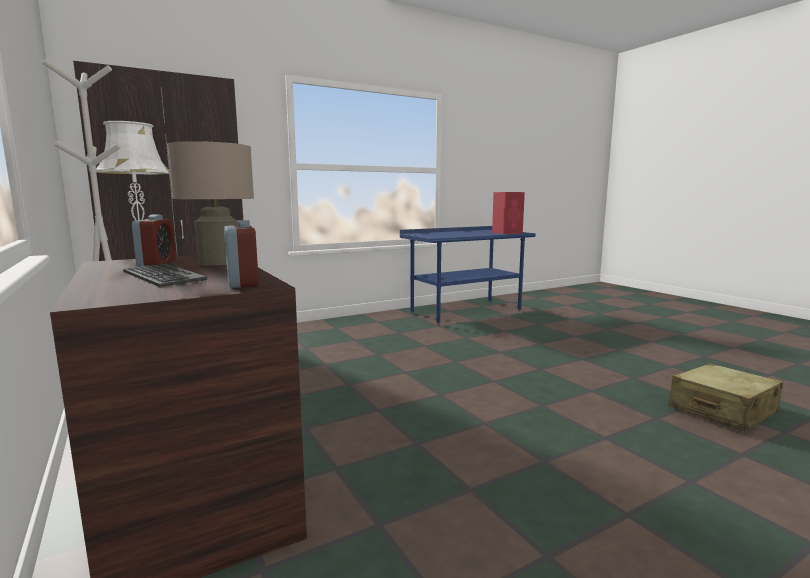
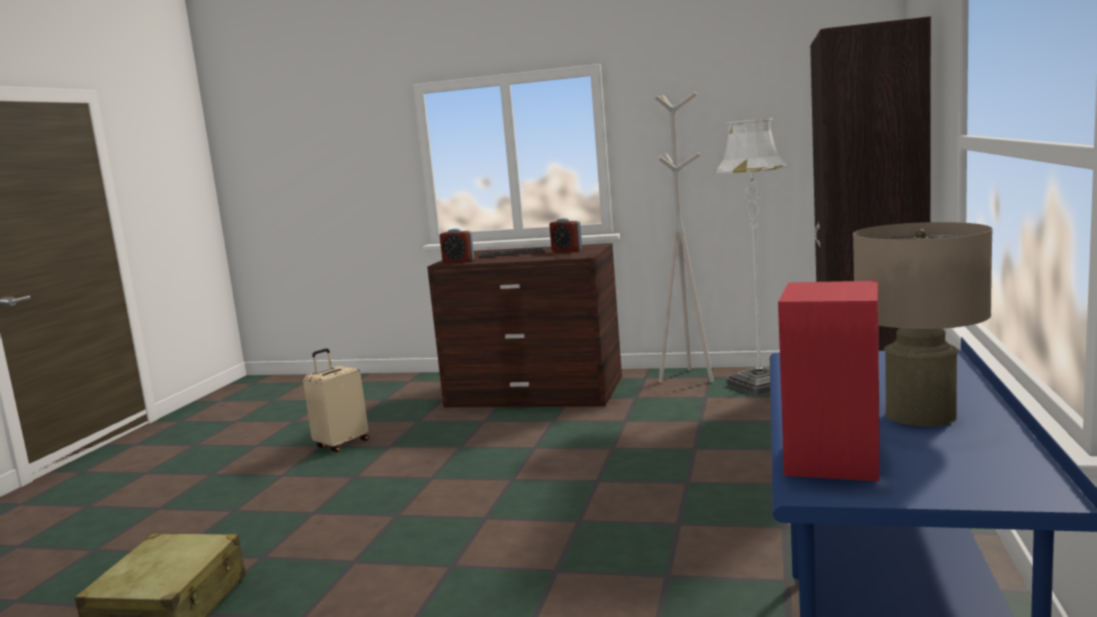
camera: 135 degrees right, 0 degrees up
beige table lamp [167,141,254,265] -> beige table lamp moved to [853,222,993,427]
none -> beige suitcase [303,348,369,452]

